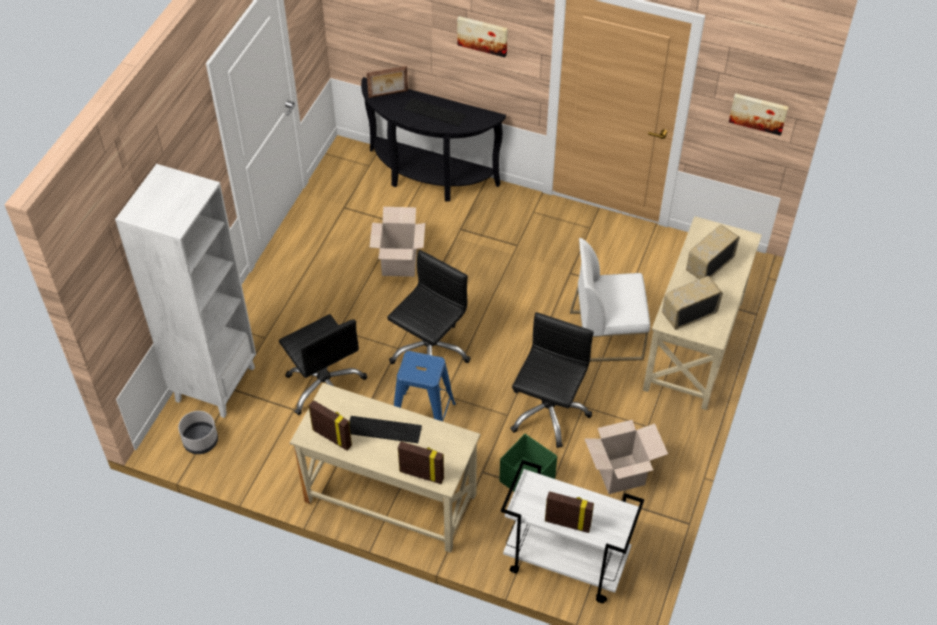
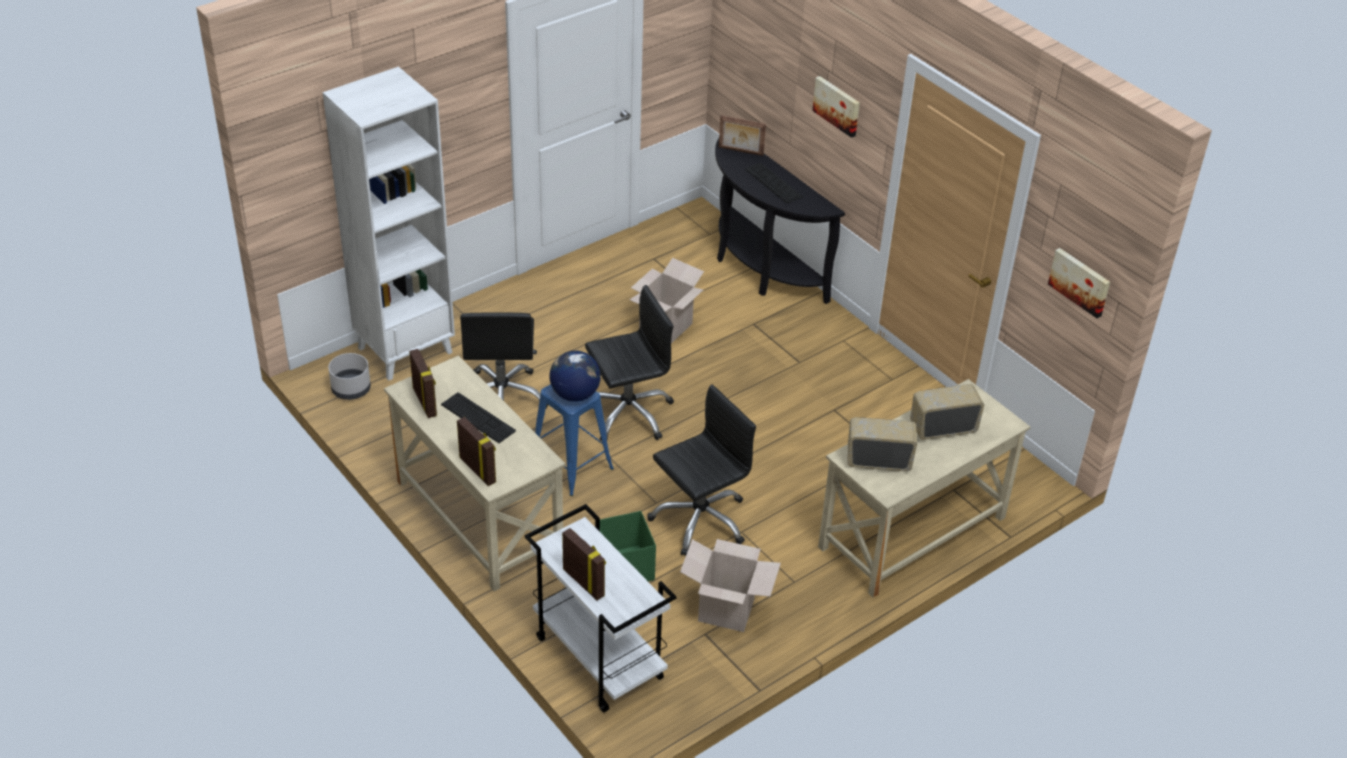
camera: 30 degrees right, 10 degrees down
white chair [570,238,650,362] -> none
none -> globe [549,350,601,402]

